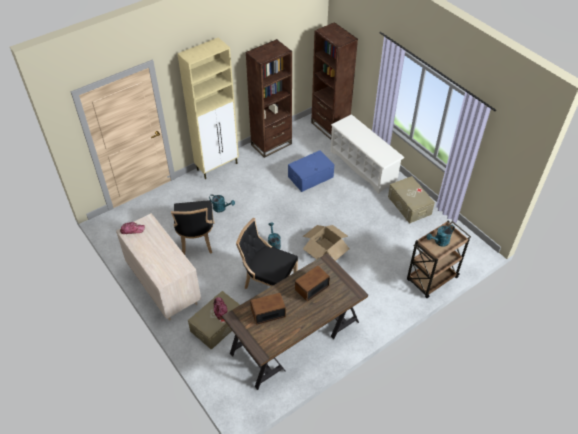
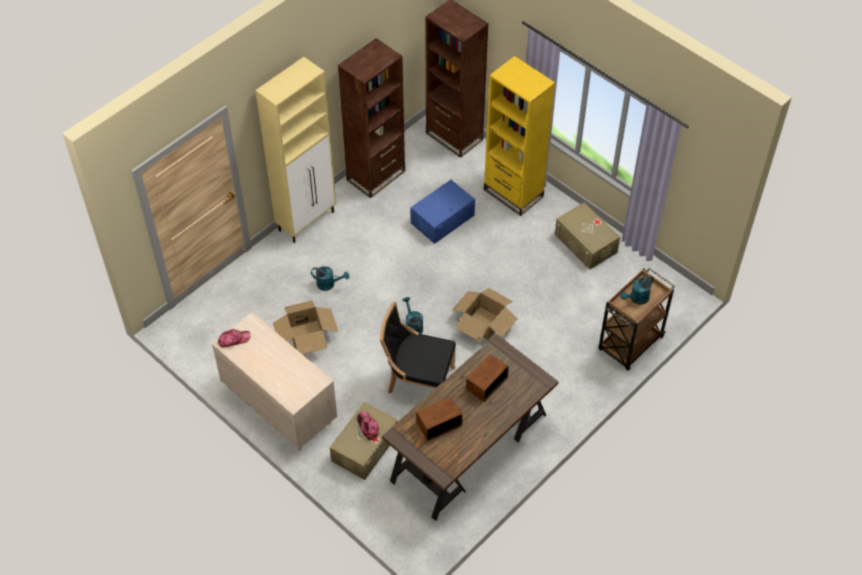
camera: 10 degrees left, 5 degrees up
black chair [171,200,215,255] -> cardboard box [273,301,339,354]
white shoe rack [330,114,404,194] -> yellow bookcase [484,56,555,216]

